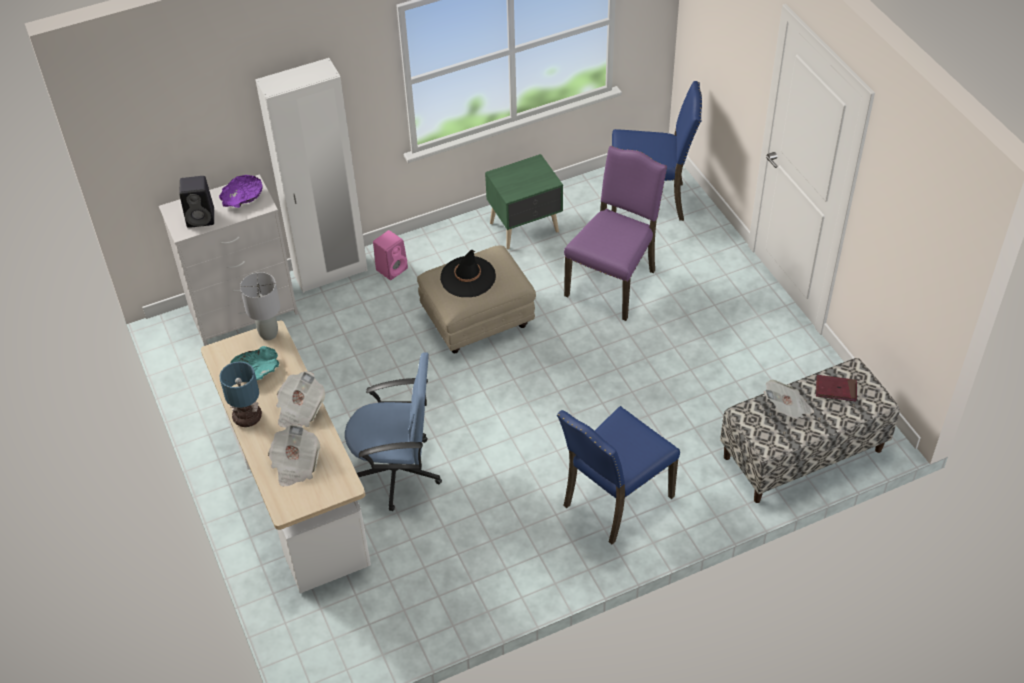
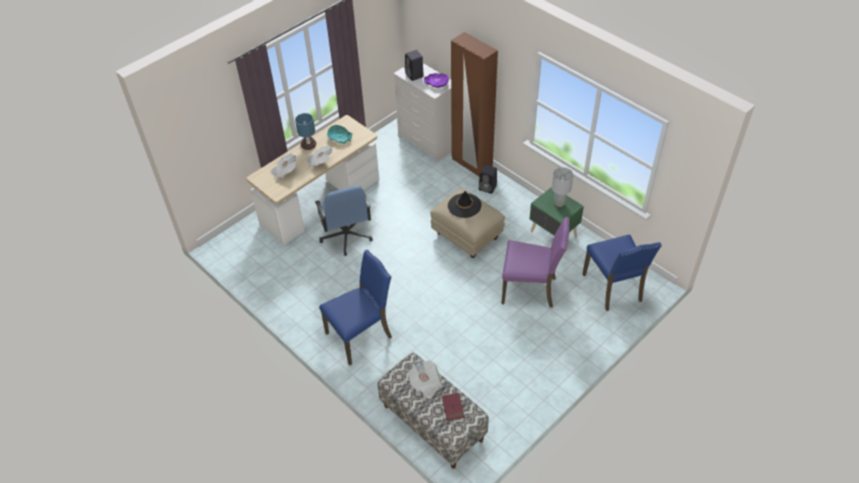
camera: 70 degrees right, 0 degrees up
grey table lamp [240,272,280,340] -> grey table lamp moved to [552,167,574,207]
white wardrobe [255,58,368,293] -> brown wardrobe [451,32,498,177]
pink speaker [373,230,408,280] -> black speaker [479,165,497,194]
blue chair [557,406,680,544] -> blue chair turned 120 degrees clockwise [319,250,392,365]

